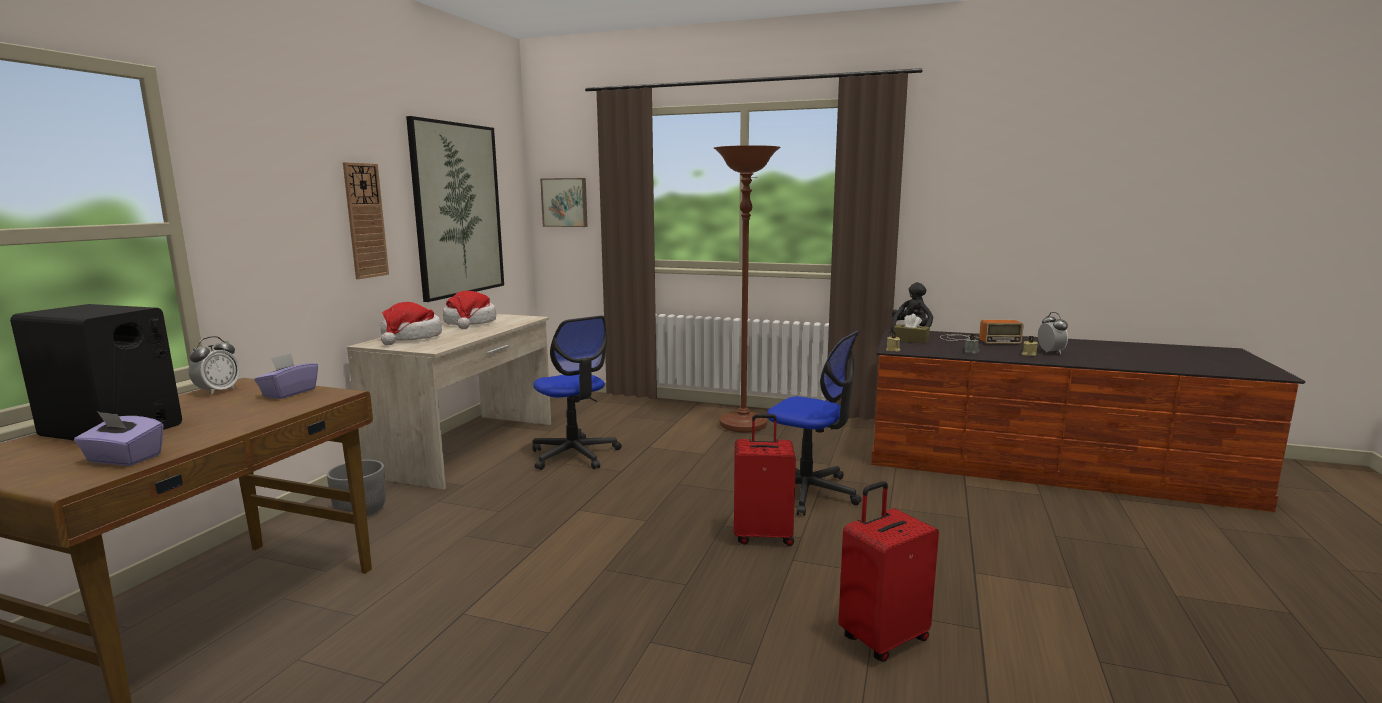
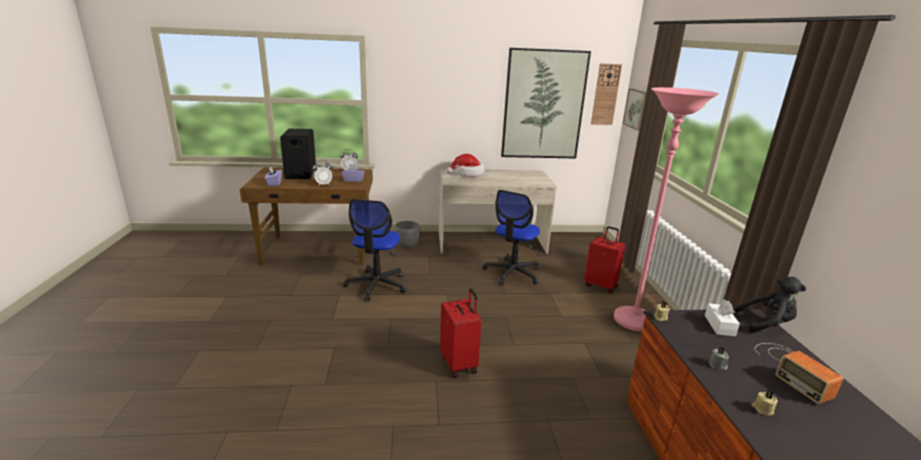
camera: 65 degrees right, 10 degrees up
wall clock [343,162,389,279] -> wall clock moved to [591,63,622,125]
hat [443,291,496,329] -> none
brown floor lamp [714,145,781,433] -> pink floor lamp [614,87,719,332]
office chair [767,331,862,516] -> office chair moved to [343,199,406,301]
red suitcase [838,481,939,662] -> red suitcase moved to [584,226,625,294]
brown tissue box [893,314,930,344] -> white tissue box [705,299,740,336]
alarm clock [1038,312,1068,354] -> alarm clock moved to [313,161,332,186]

